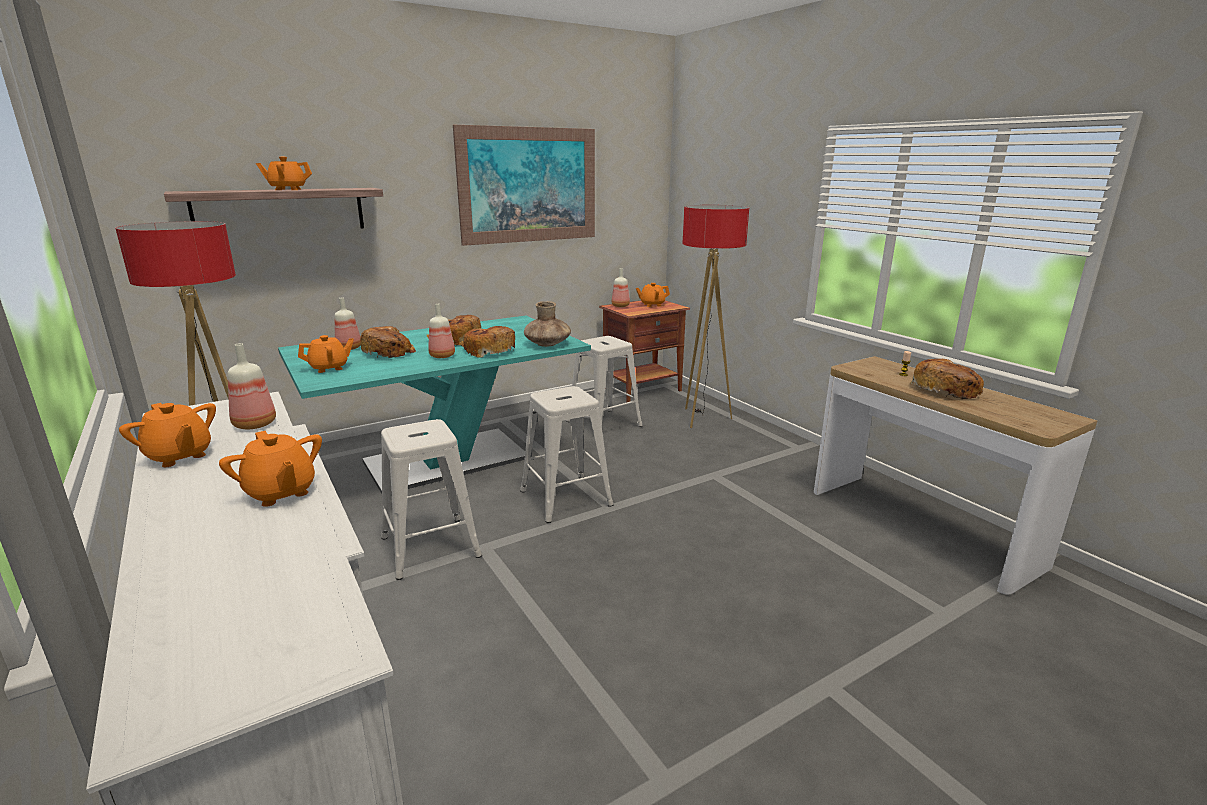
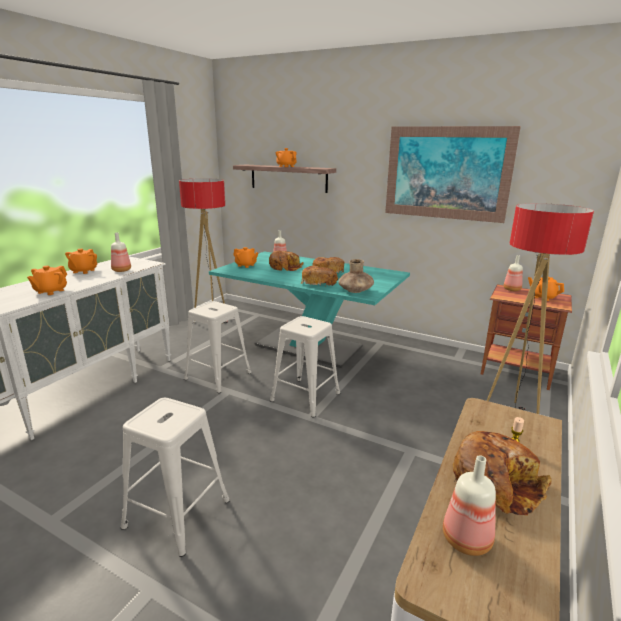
camera: 60 degrees right, 0 degrees up
bottle [428,304,455,358] -> bottle moved to [443,455,496,556]
white stool [566,336,643,427] -> white stool moved to [120,398,230,557]

